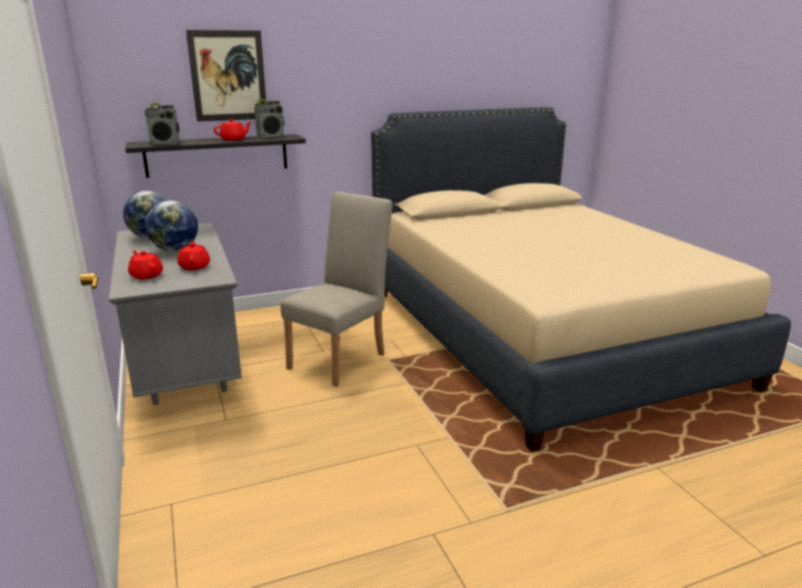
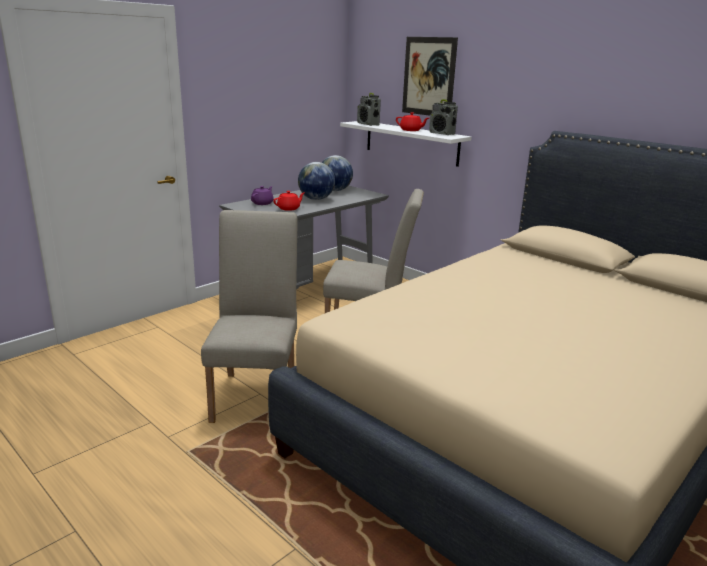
camera: 65 degrees right, 0 degrees up
black shelf [125,134,306,178] -> white shelf [340,121,471,167]
red teapot [128,250,163,279] -> purple teapot [251,186,274,205]
none -> beige chair [201,210,297,423]

